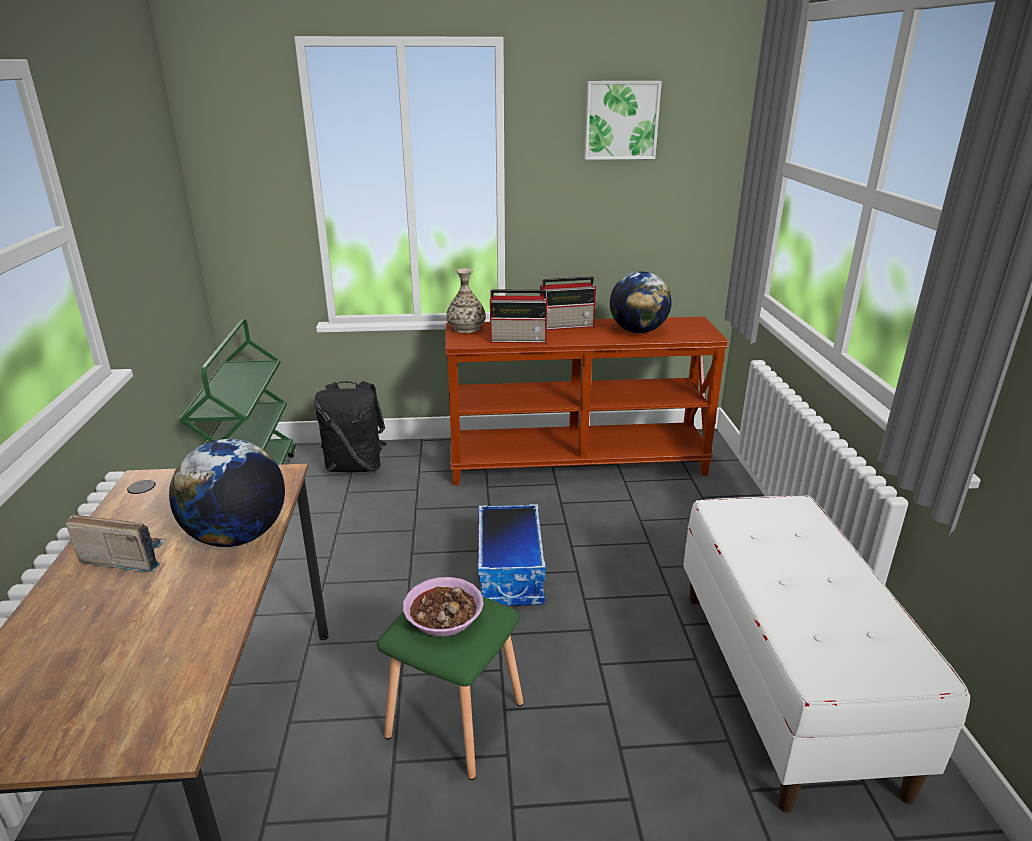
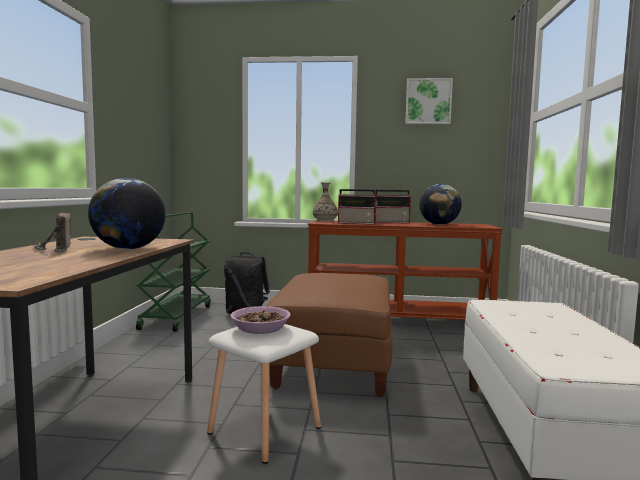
camera: 10 degrees right, 20 degrees down
radio [66,514,166,572] -> radio turned 135 degrees counterclockwise [33,213,71,252]
green stool [377,596,523,780] -> white stool [207,324,321,464]
storage box [478,504,546,606] -> brown ottoman [267,273,393,397]

